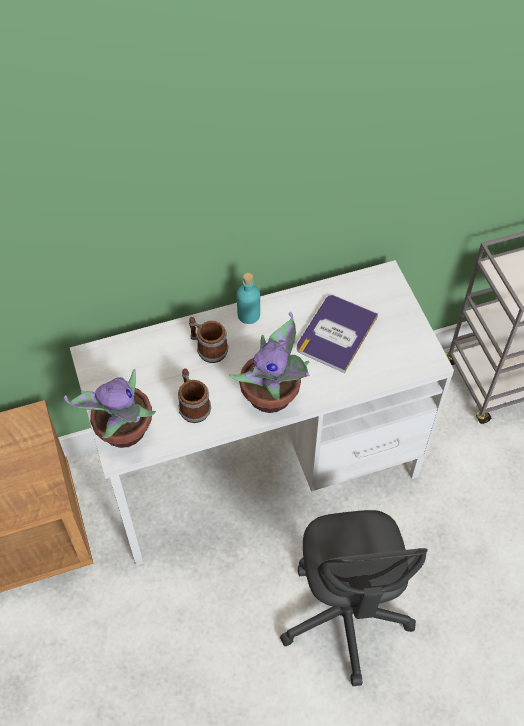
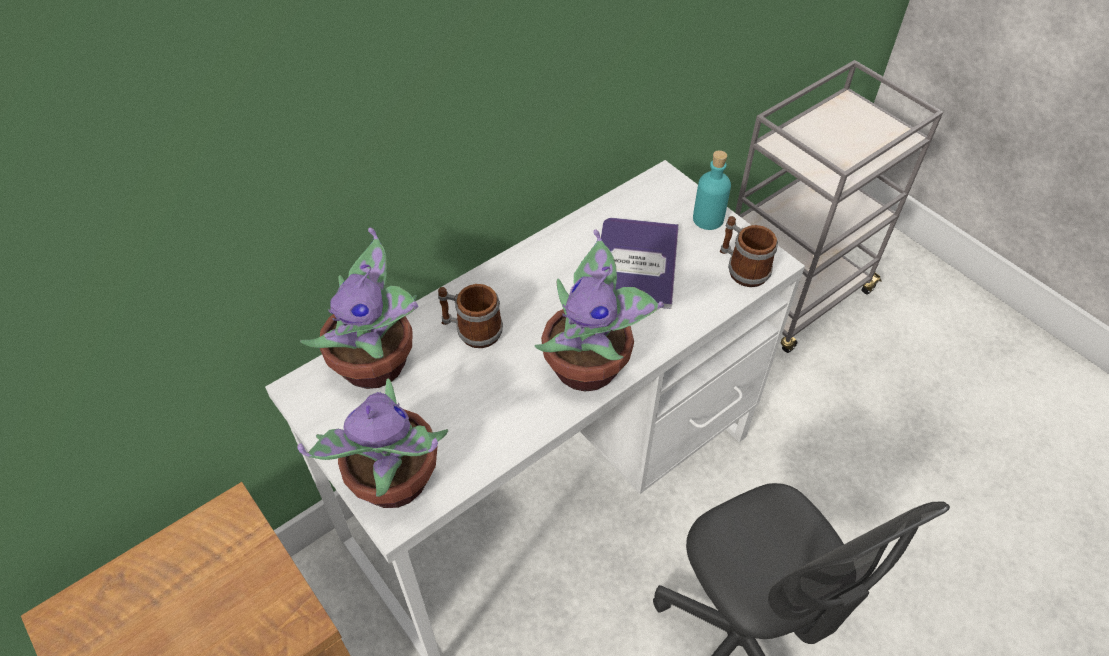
camera: 20 degrees left, 5 degrees down
mug [178,368,211,423] -> mug moved to [720,216,778,287]
turquoise bottle [237,273,260,324] -> turquoise bottle moved to [693,150,731,230]
none -> potted plant [300,227,418,389]

